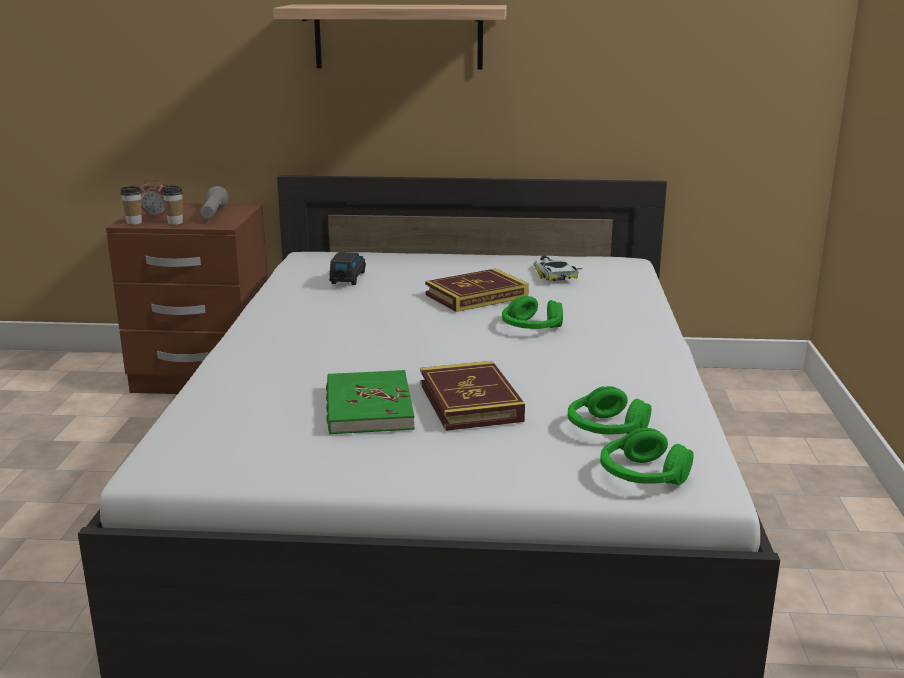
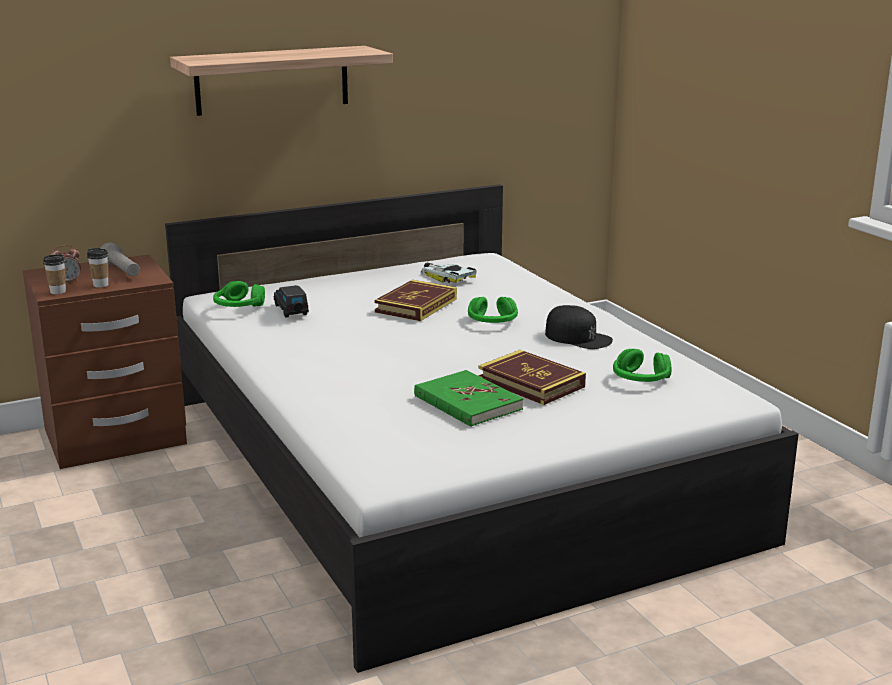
camera: 30 degrees left, 0 degrees up
green headphones [600,428,694,485] -> green headphones moved to [213,281,265,307]
none -> black cap [545,305,613,349]

